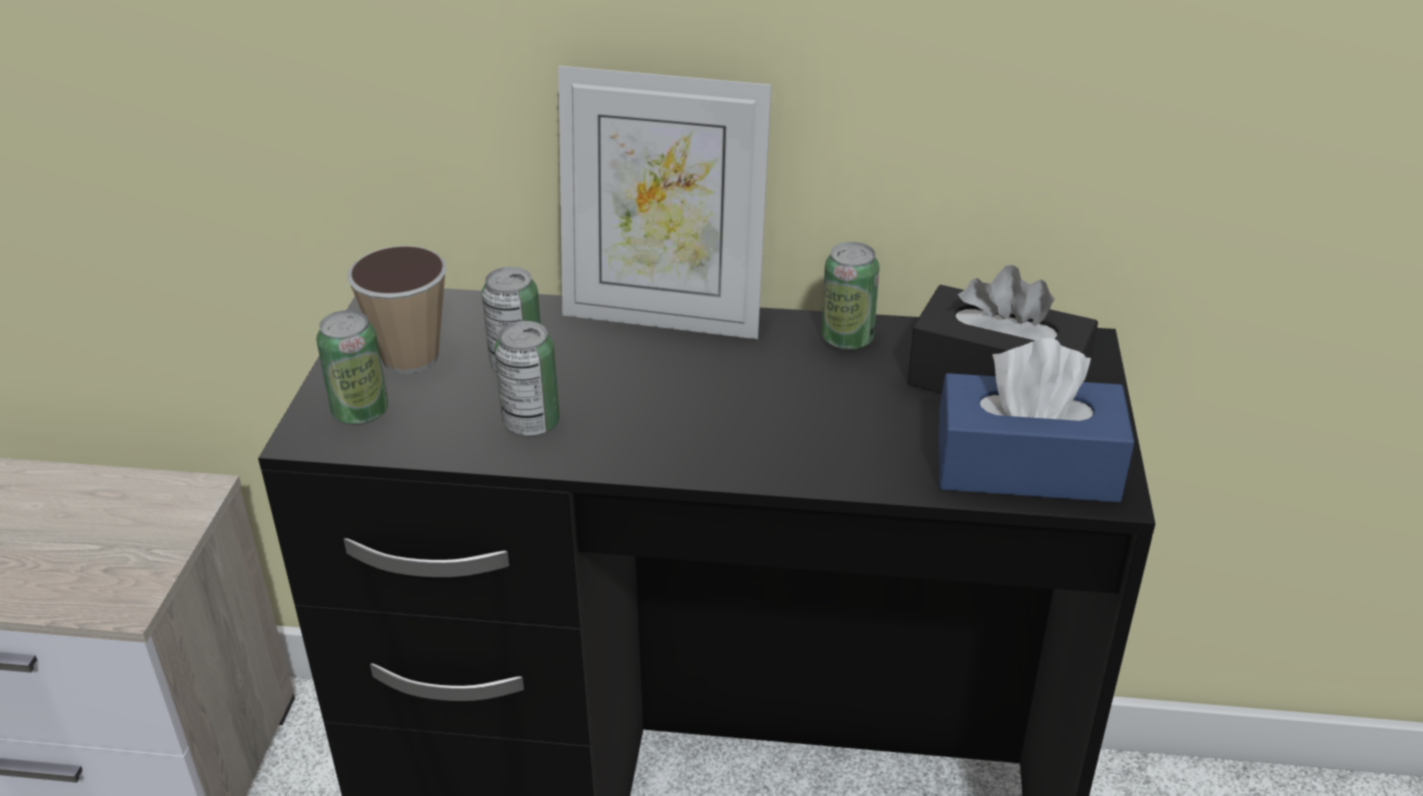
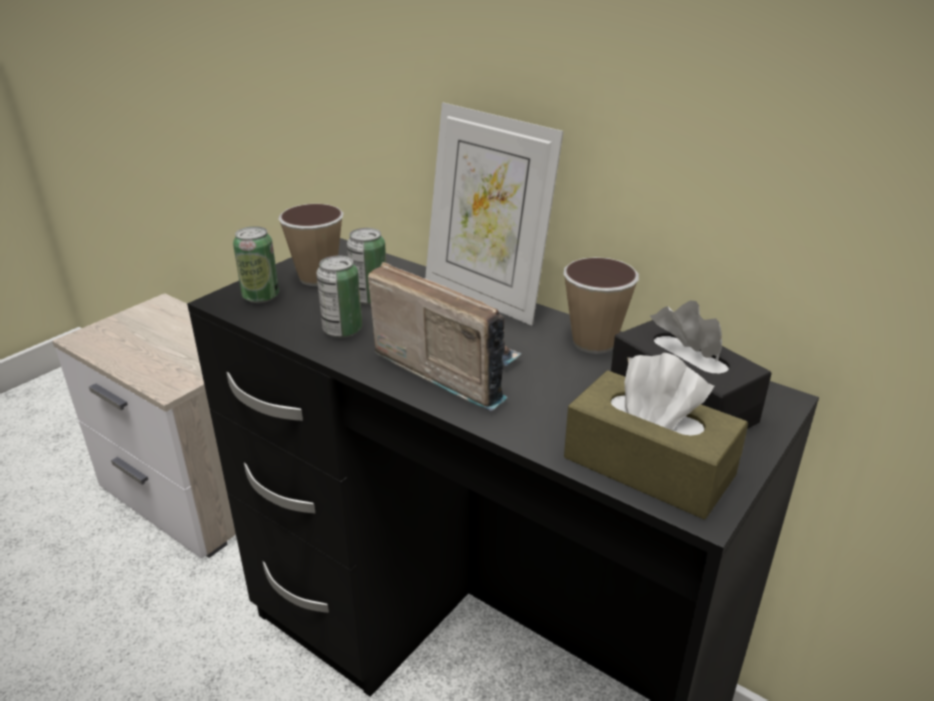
camera: 30 degrees right, 5 degrees down
can [821,242,880,350] -> cup [563,257,639,354]
blue tissue box [938,338,1134,503] -> brown tissue box [564,353,748,519]
none -> radio [368,262,522,411]

